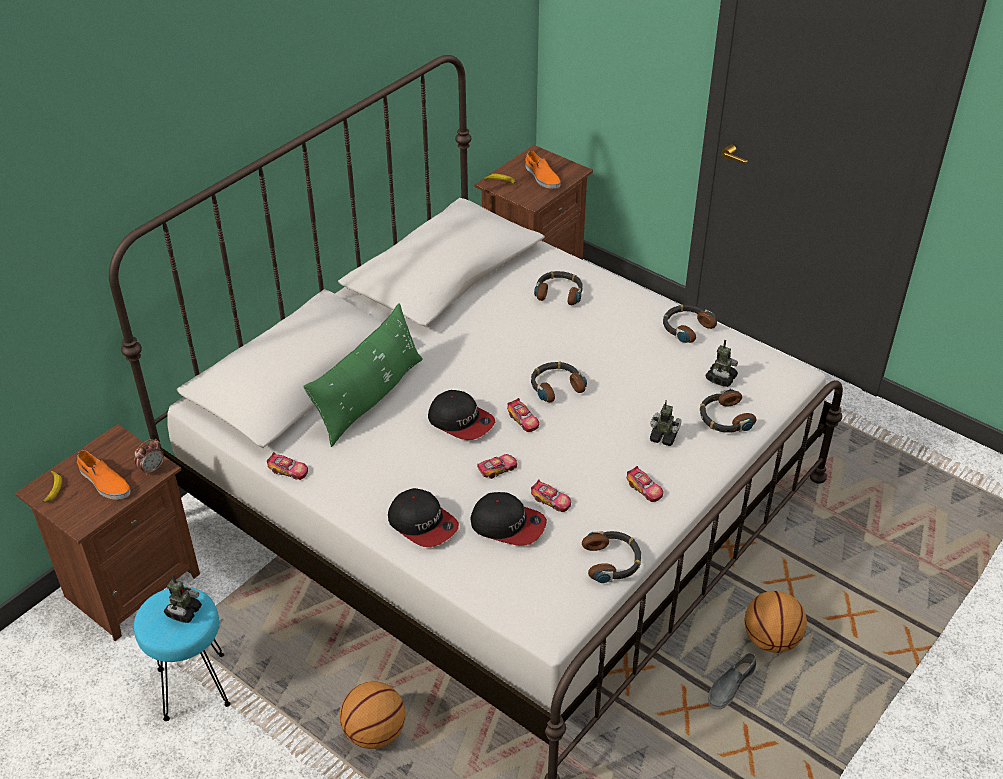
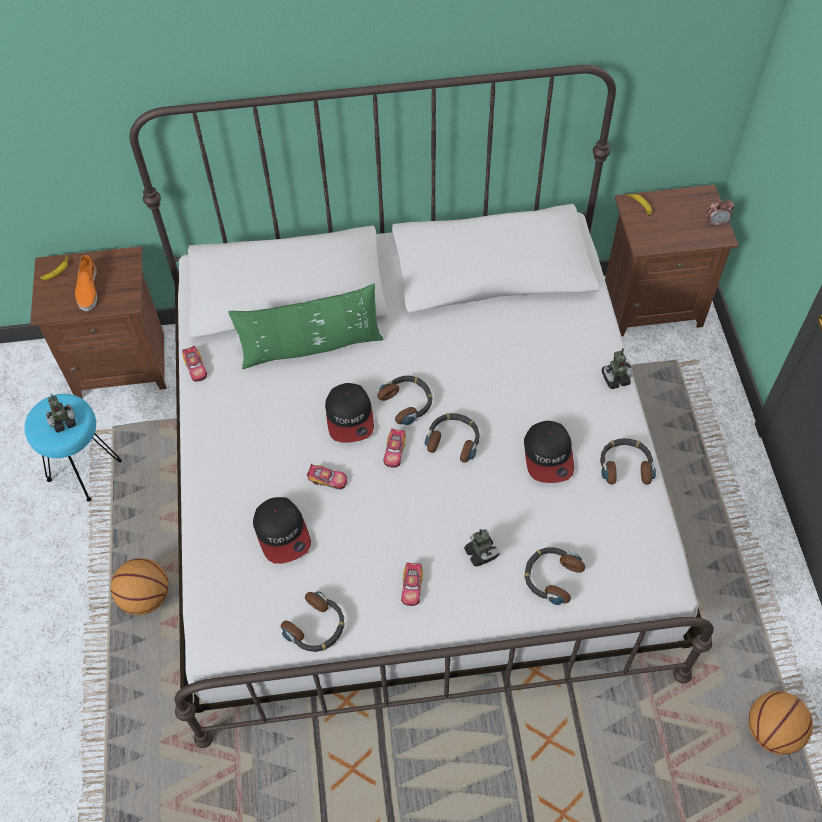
camera: 45 degrees right, 15 degrees up
alarm clock [134,439,164,476] -> alarm clock moved to [707,200,734,225]
cap [388,488,459,547] -> cap moved to [524,421,574,483]
orange shoe [525,151,561,189] -> none
toy car [531,479,571,512] -> none
headphones [534,271,583,305] -> headphones moved to [377,376,433,425]
toy robot [706,340,738,387] -> toy robot moved to [602,348,634,389]
grey shoe [708,653,756,709] -> none
basketball [744,591,807,653] -> basketball moved to [748,691,813,755]

